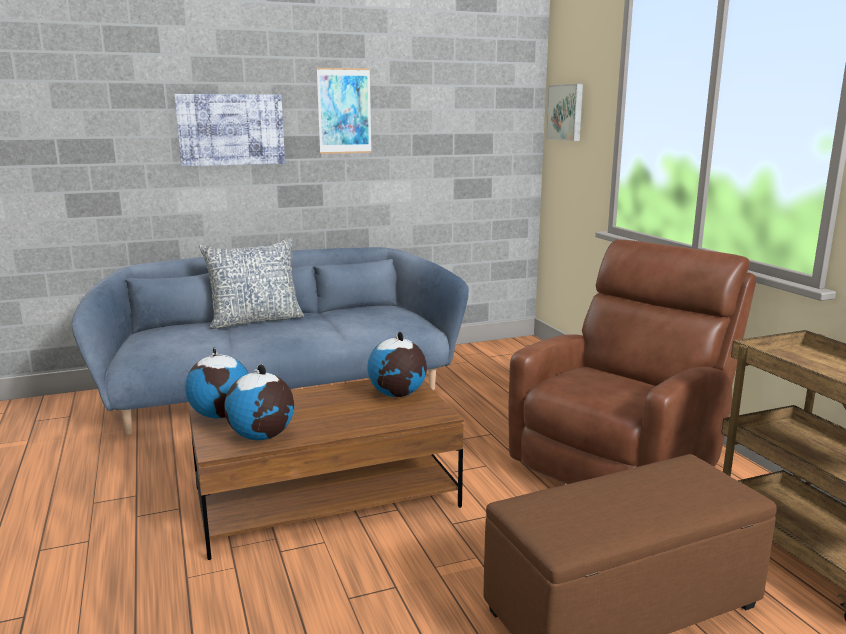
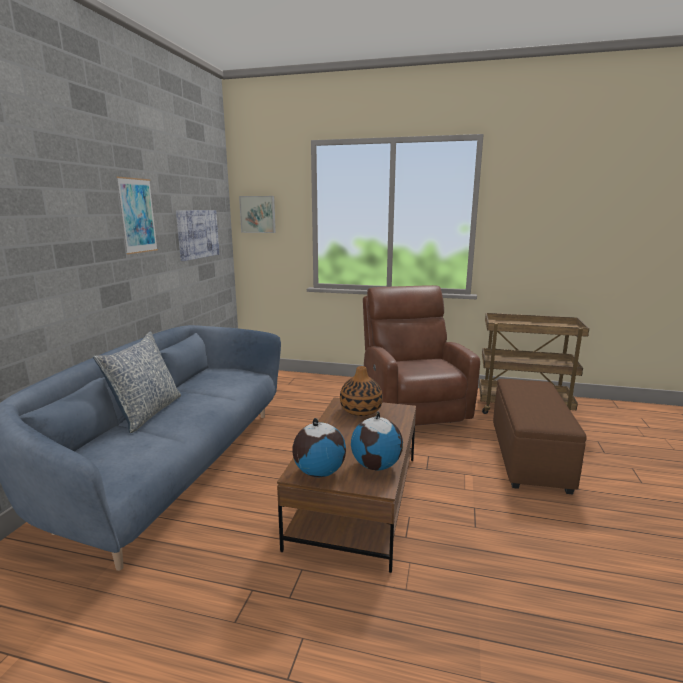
camera: 55 degrees left, 0 degrees up
picture [174,94,285,166] -> picture moved to [176,210,219,261]
globe [367,331,427,397] -> vase [340,366,383,416]

